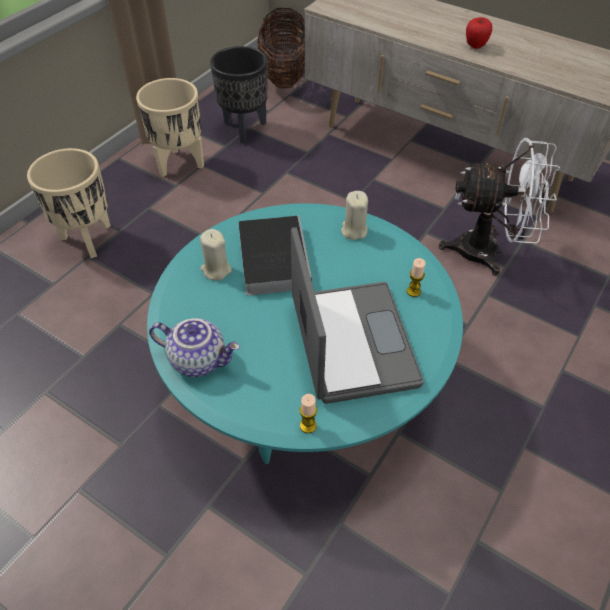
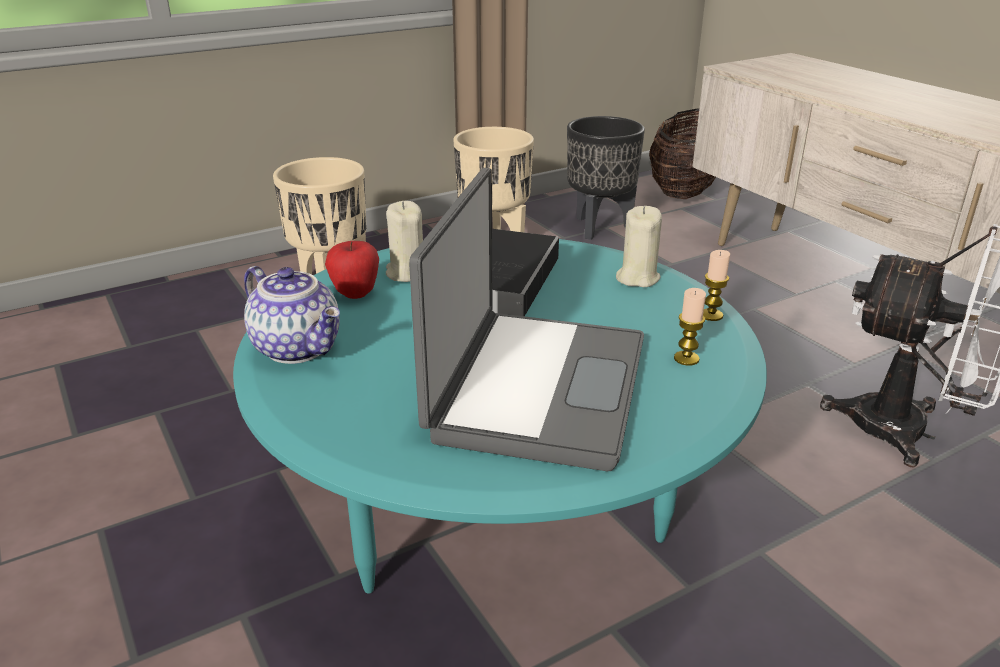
camera: 25 degrees right, 20 degrees down
candle [300,394,317,433] -> candle moved to [703,250,730,321]
apple [466,17,492,49] -> apple moved to [325,241,379,299]

